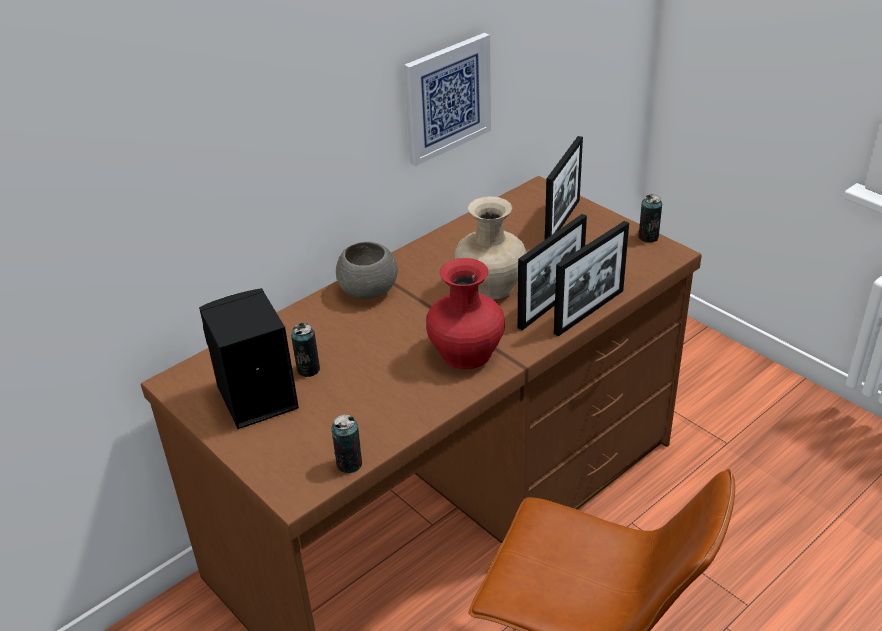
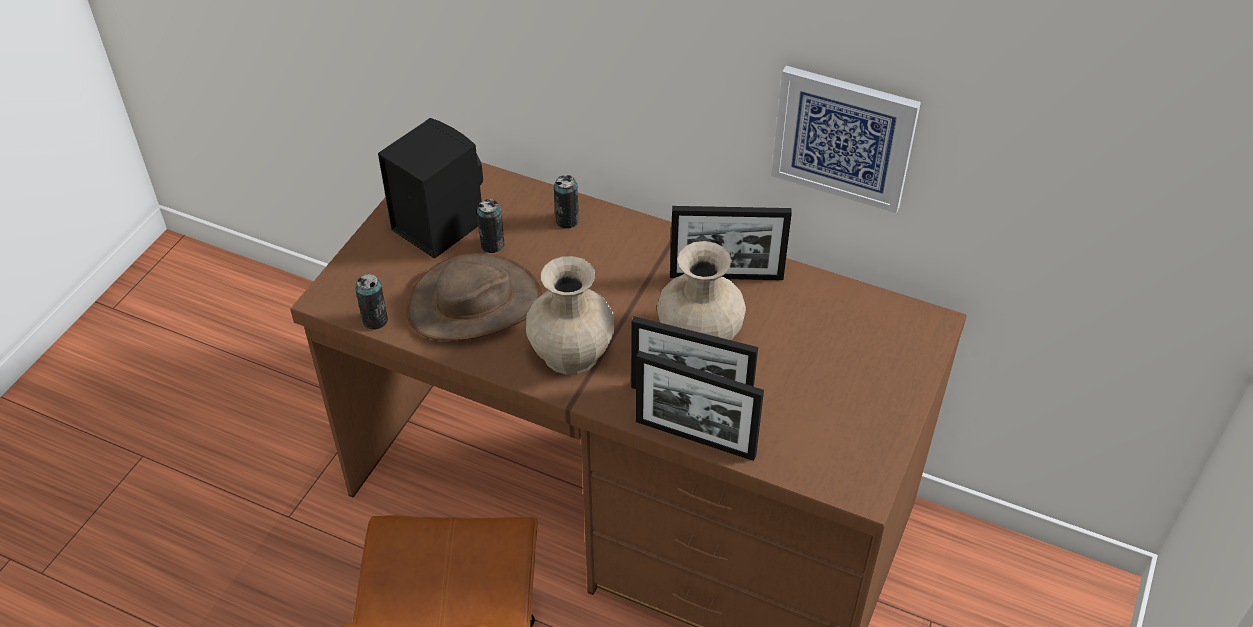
camera: 65 degrees right, 10 degrees up
grey bowl [336,242,398,299] -> none
red vase [426,258,505,369] -> beige vase [526,256,614,375]
picture frame [545,136,583,240] -> picture frame moved to [670,206,792,280]
can [639,194,662,243] -> can moved to [554,175,579,229]
none -> brown hat [406,253,542,341]

